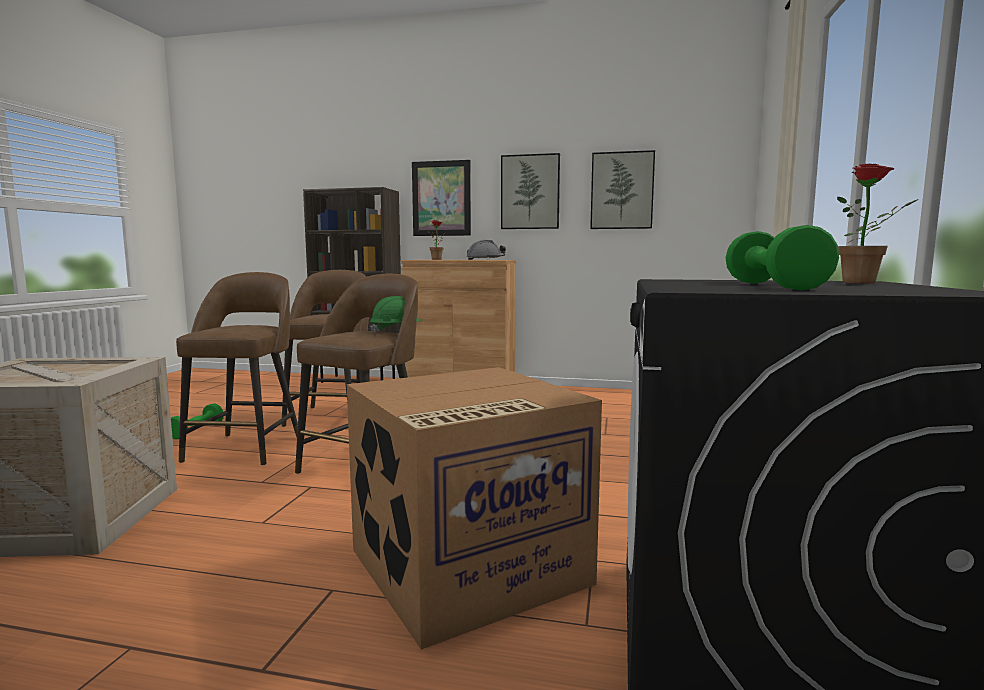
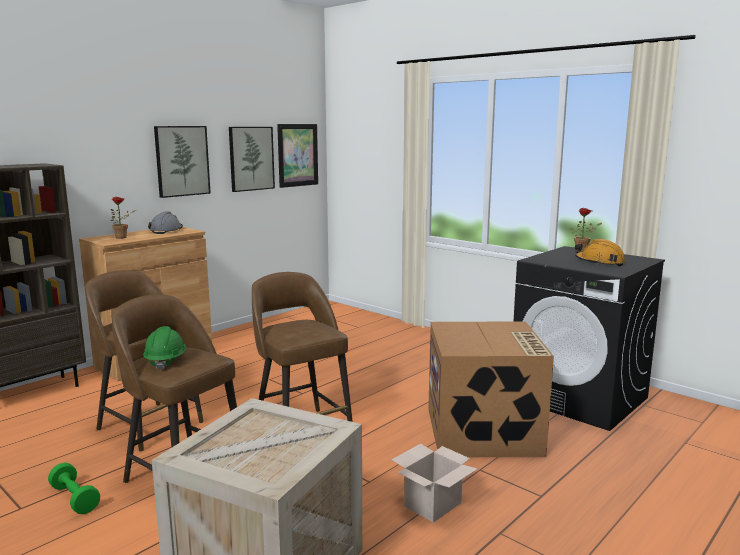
camera: 60 degrees left, 5 degrees up
green hard hat [370,296,422,334] -> green hard hat moved to [143,326,186,370]
picture [412,160,471,236] -> picture moved to [277,124,318,188]
green dumbbell [725,225,839,290] -> orange hard hat [575,239,625,266]
none -> cardboard box [392,444,477,523]

